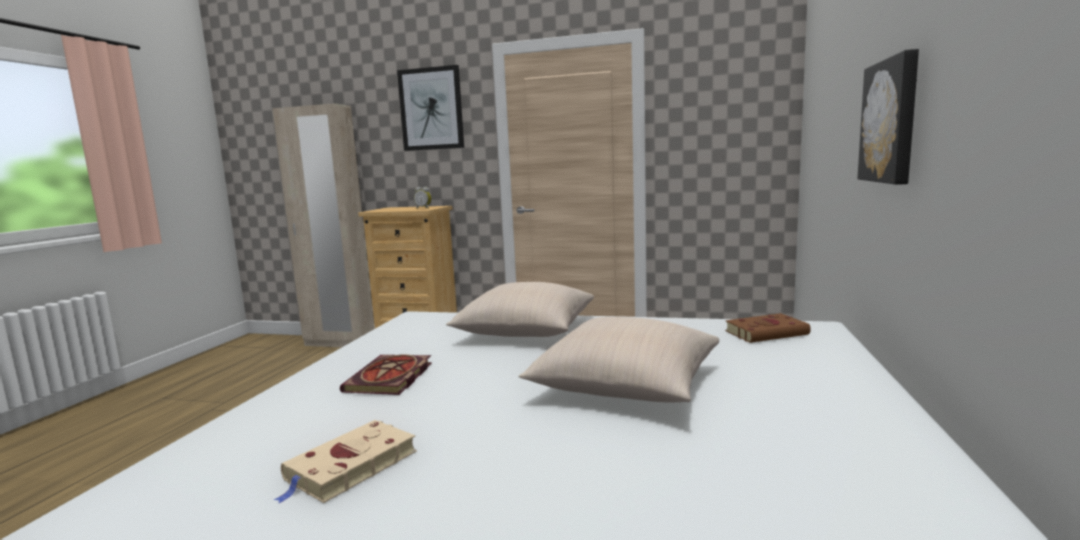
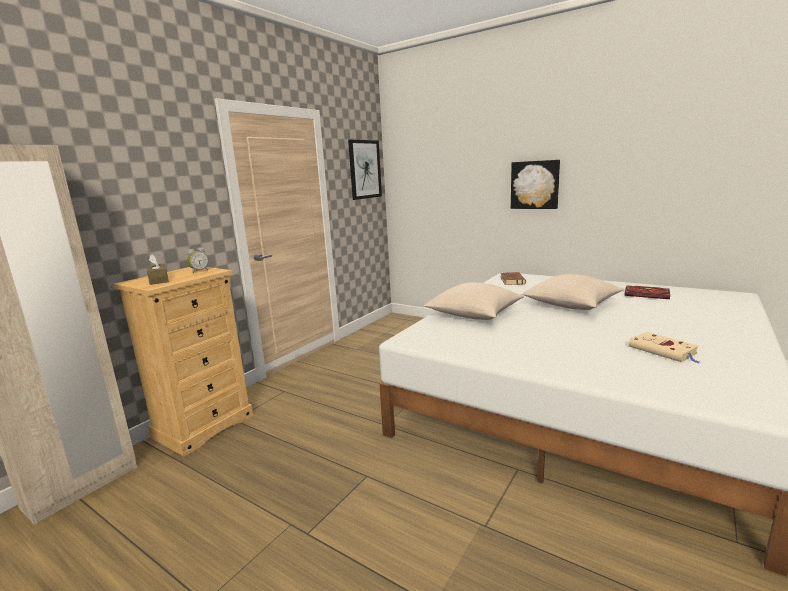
camera: 70 degrees left, 5 degrees up
book [340,354,432,395] -> book moved to [624,285,670,299]
picture [397,65,464,151] -> picture moved to [348,139,382,200]
none -> brown tissue box [147,254,169,285]

